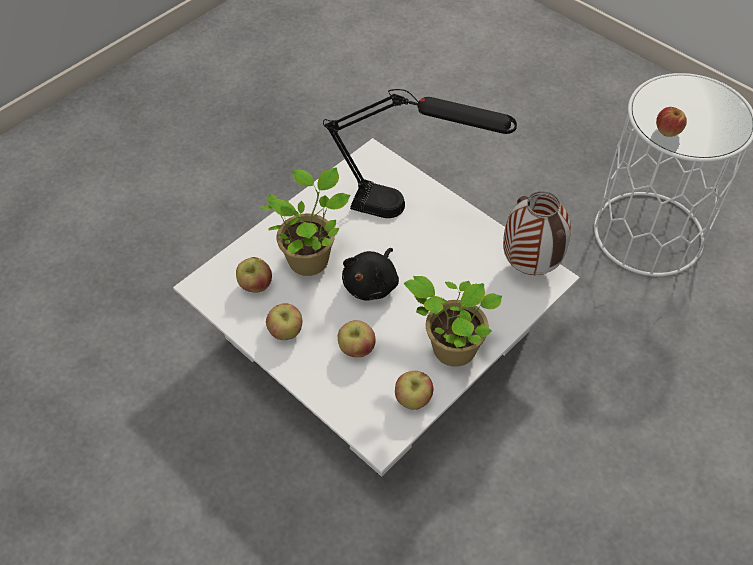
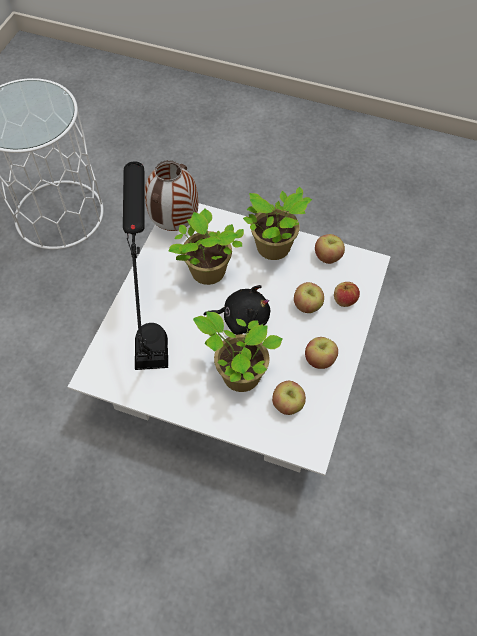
camera: 115 degrees left, 5 degrees up
apple [656,107,687,137] -> apple moved to [334,282,360,307]
none -> potted plant [168,209,244,285]

